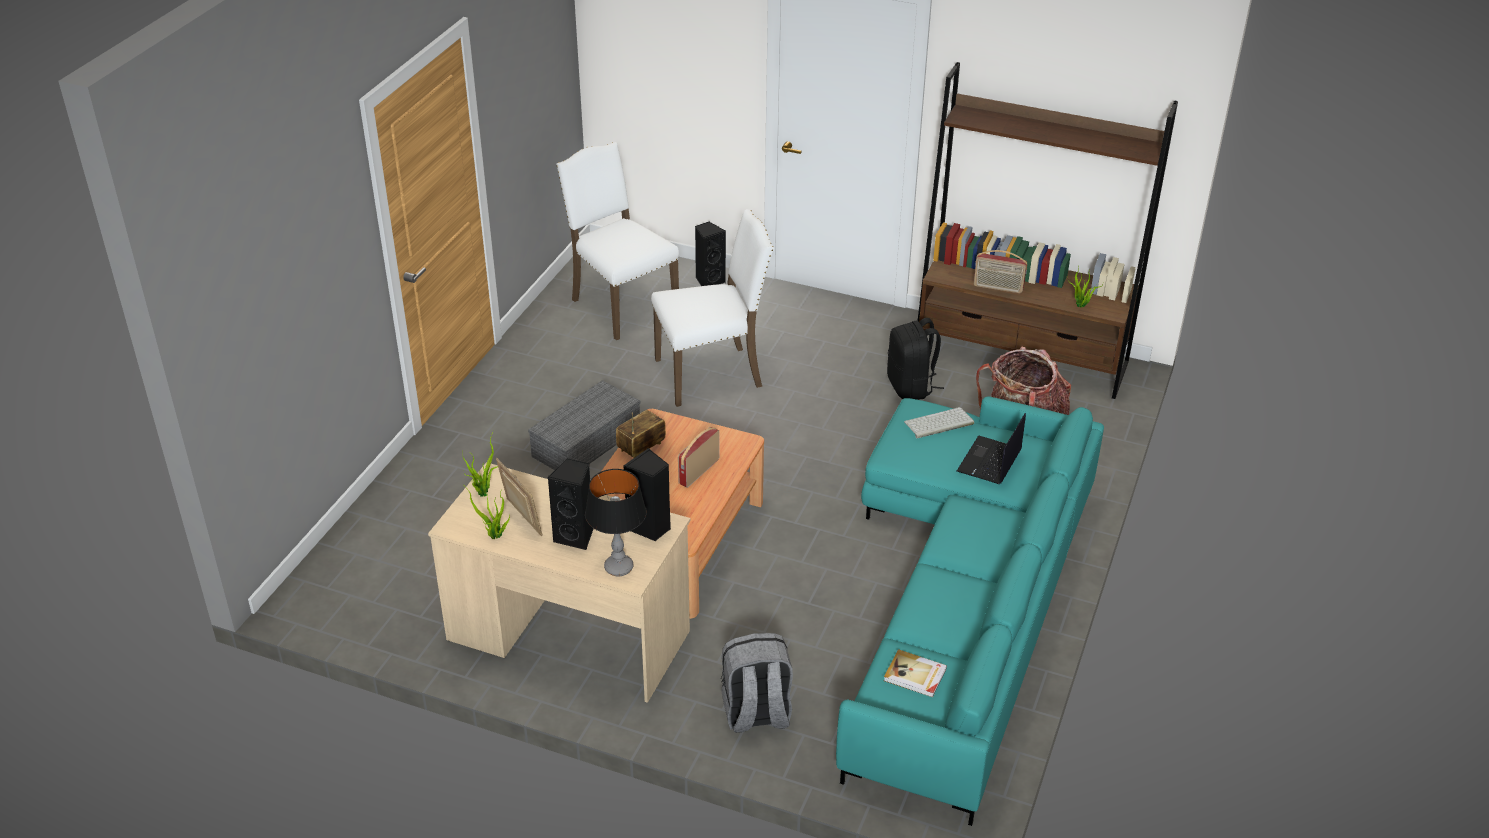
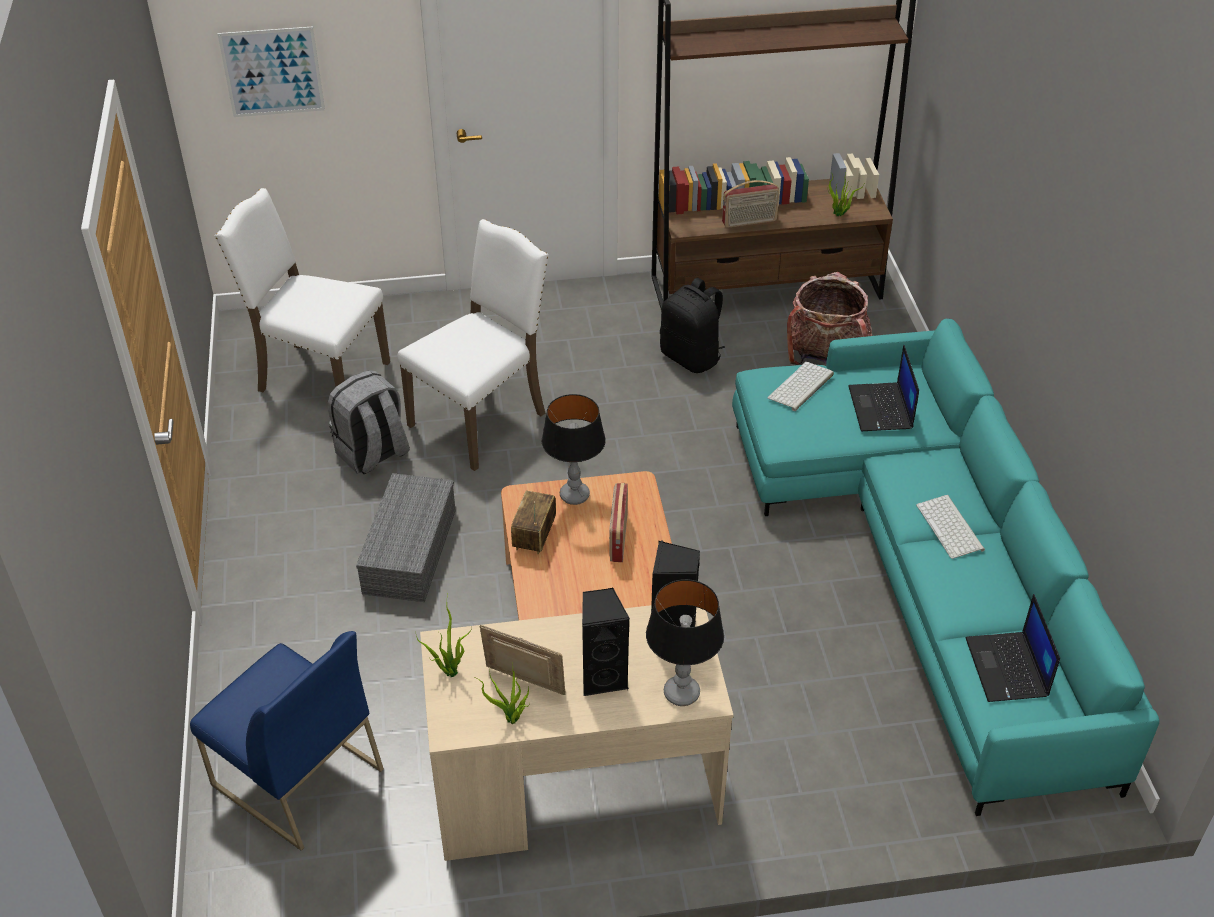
camera: 30 degrees left, 5 degrees up
black speaker [695,221,726,286] -> none
grey backpack [721,633,793,733] -> grey backpack moved to [328,370,410,475]
book [884,649,947,697] -> laptop [966,594,1060,702]
none -> blue chair [190,631,384,851]
none -> picture [218,26,325,117]
none -> table lamp [542,394,606,505]
none -> keyboard [916,495,985,559]

